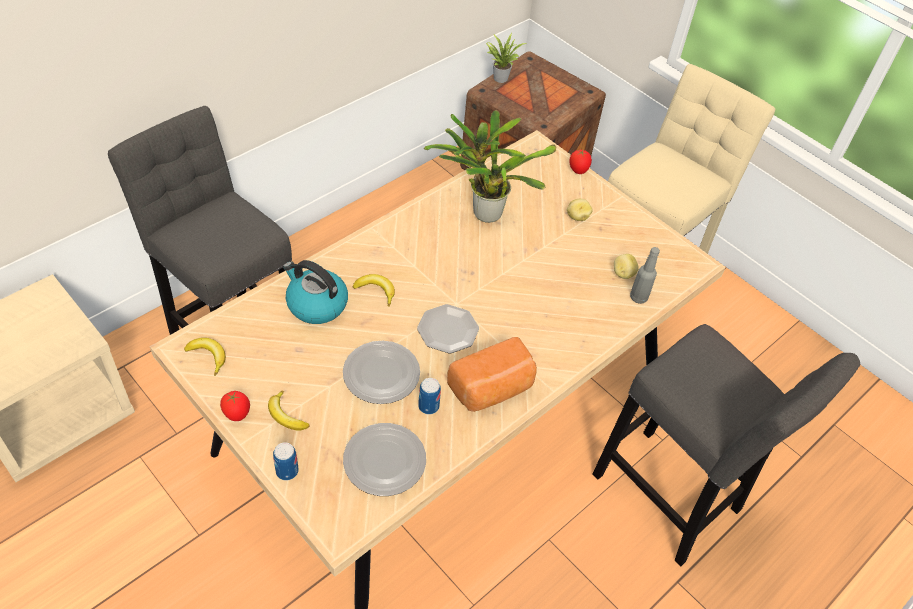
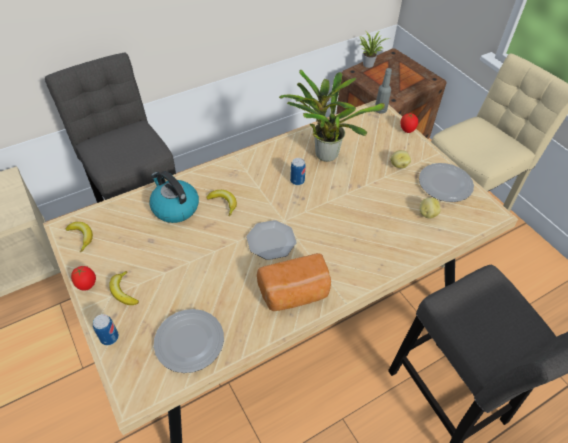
camera: 15 degrees right, 0 degrees up
plate [343,341,420,404] -> plate moved to [419,163,474,202]
can [418,378,441,415] -> can moved to [290,158,306,185]
grey bottle [630,247,660,304] -> grey bottle moved to [375,68,392,114]

